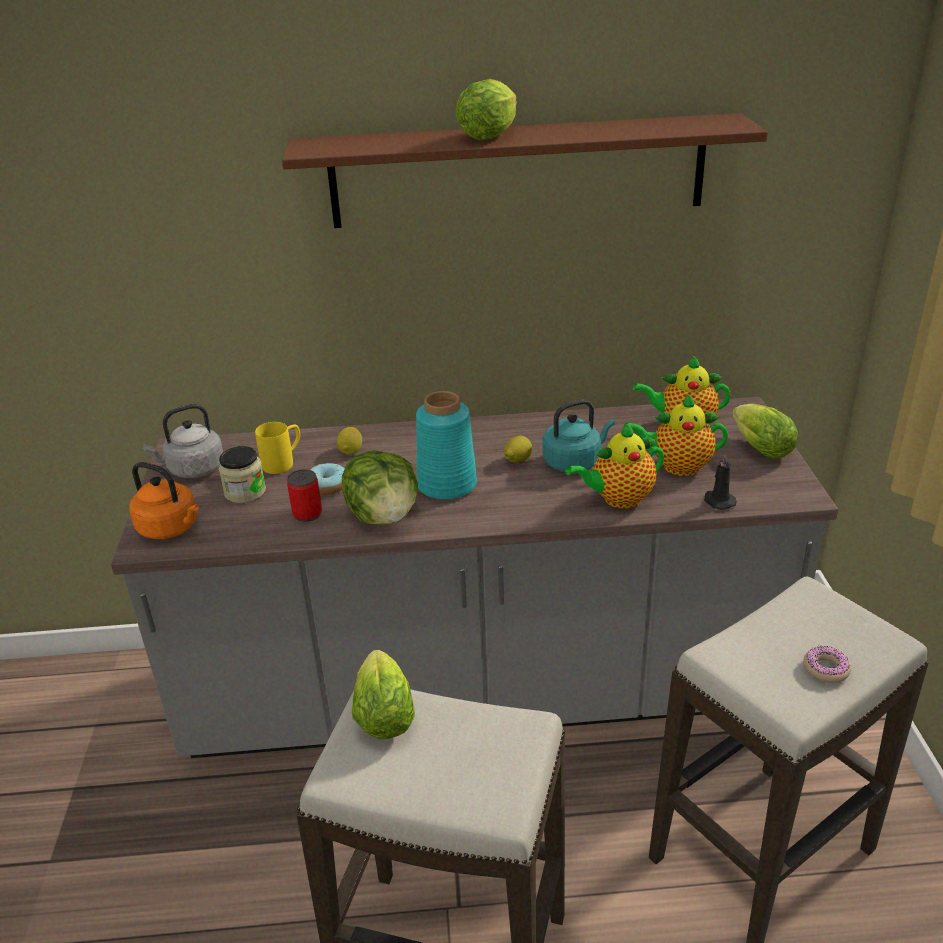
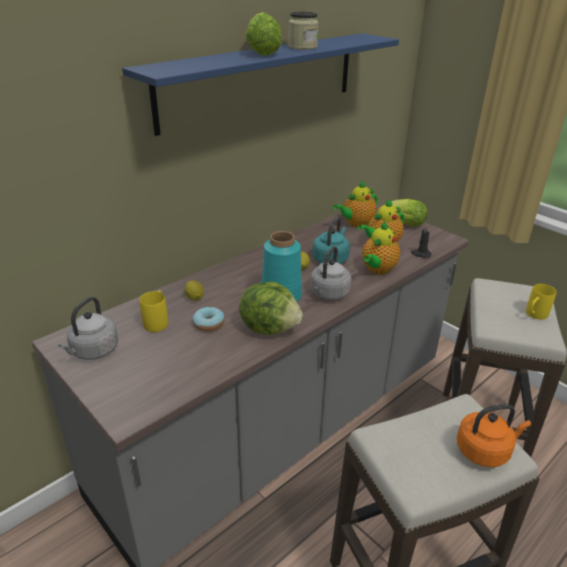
camera: 40 degrees left, 0 degrees up
orange kettle [129,462,199,539] -> orange kettle moved to [457,404,531,467]
jar [219,446,266,503] -> jar moved to [288,12,318,50]
brown shelf [282,113,768,228] -> blue shelf [122,33,399,136]
can [287,469,322,522] -> none
lettuce [352,650,415,739] -> none
donut [803,645,851,683] -> yellow mug [526,284,557,320]
none -> grey kettle [310,246,351,300]

